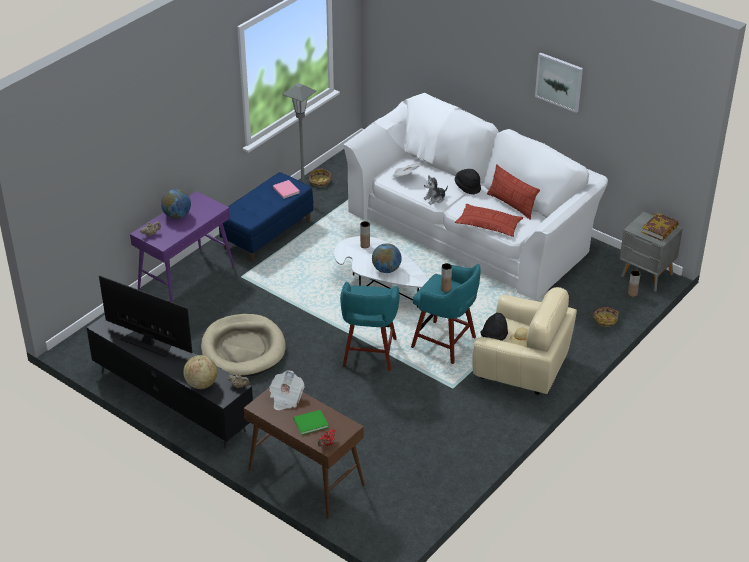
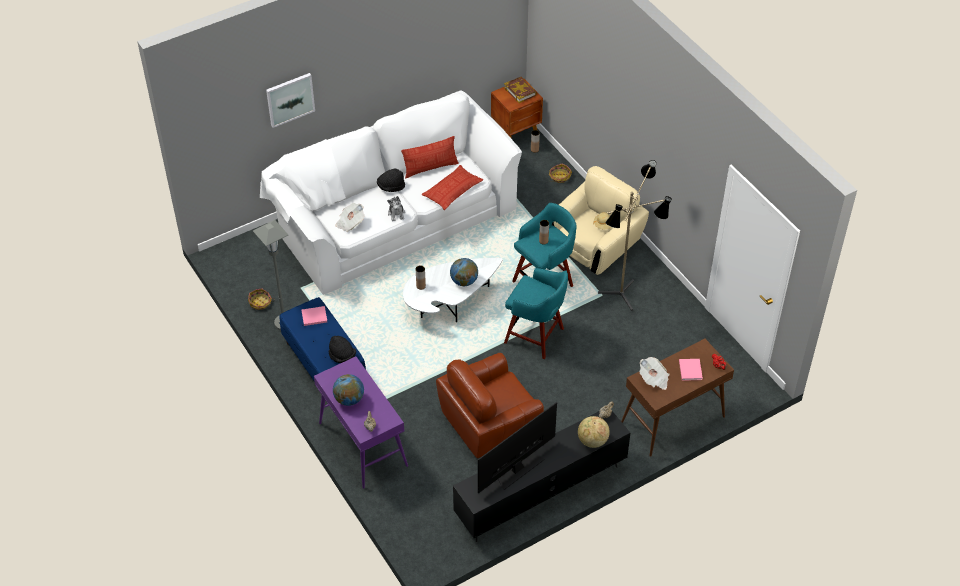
camera: 70 degrees left, 10 degrees up
beige dog bed [201,314,285,376] -> brown armchair [436,353,544,458]
green book [294,410,329,435] -> pink book [679,359,703,381]
black hat [480,313,508,341] -> black hat moved to [329,336,356,363]
picture [535,53,583,113] -> picture moved to [266,73,315,128]
grey nightstand [620,212,683,292] -> brown nightstand [491,79,543,138]
none -> floor lamp [598,160,672,311]

